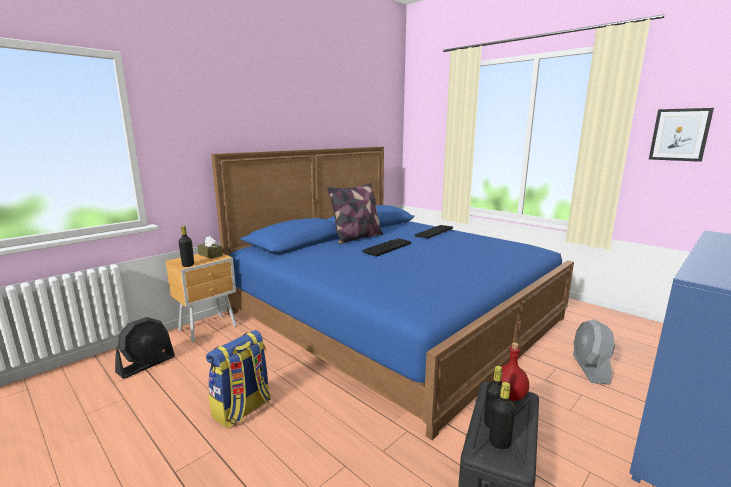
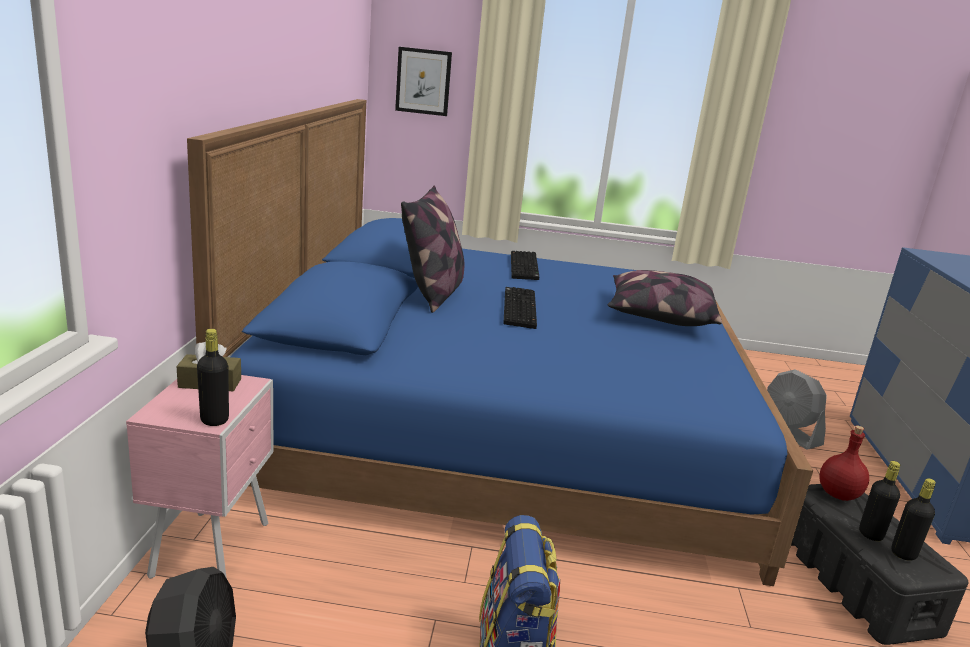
camera: 40 degrees left, 5 degrees up
brown nightstand [166,253,237,342] -> pink nightstand [126,375,273,579]
picture [649,108,714,162] -> picture moved to [395,47,452,116]
none -> pillow [607,270,722,326]

